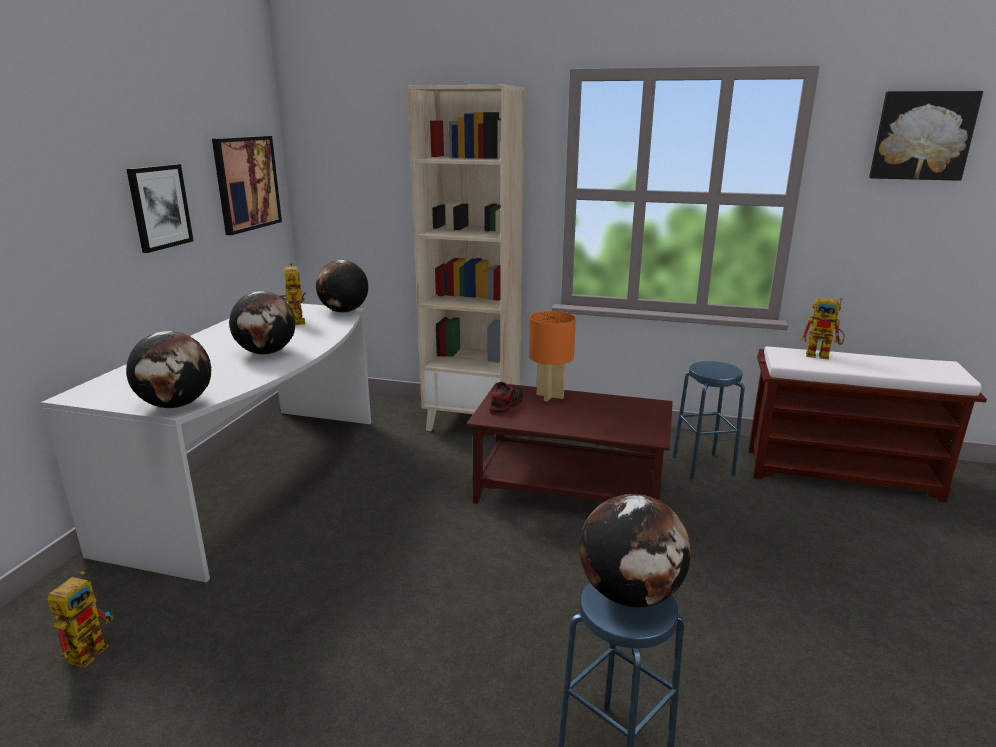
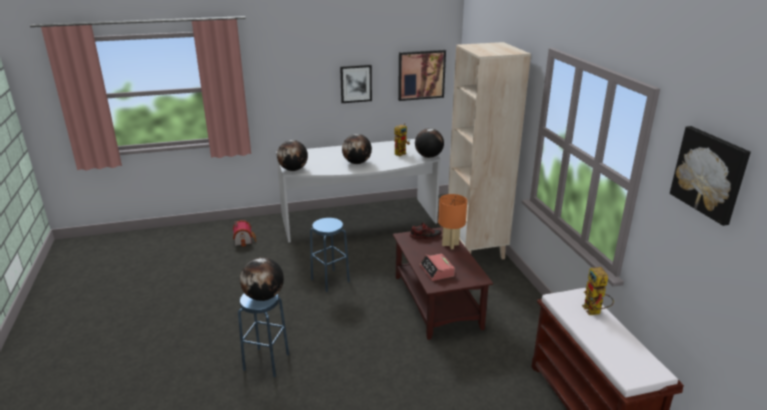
camera: 60 degrees right, 5 degrees up
toy robot [47,571,113,668] -> toy house [233,220,256,246]
blue stool [673,361,745,480] -> blue stool moved to [310,218,350,292]
none -> alarm clock [420,254,455,281]

